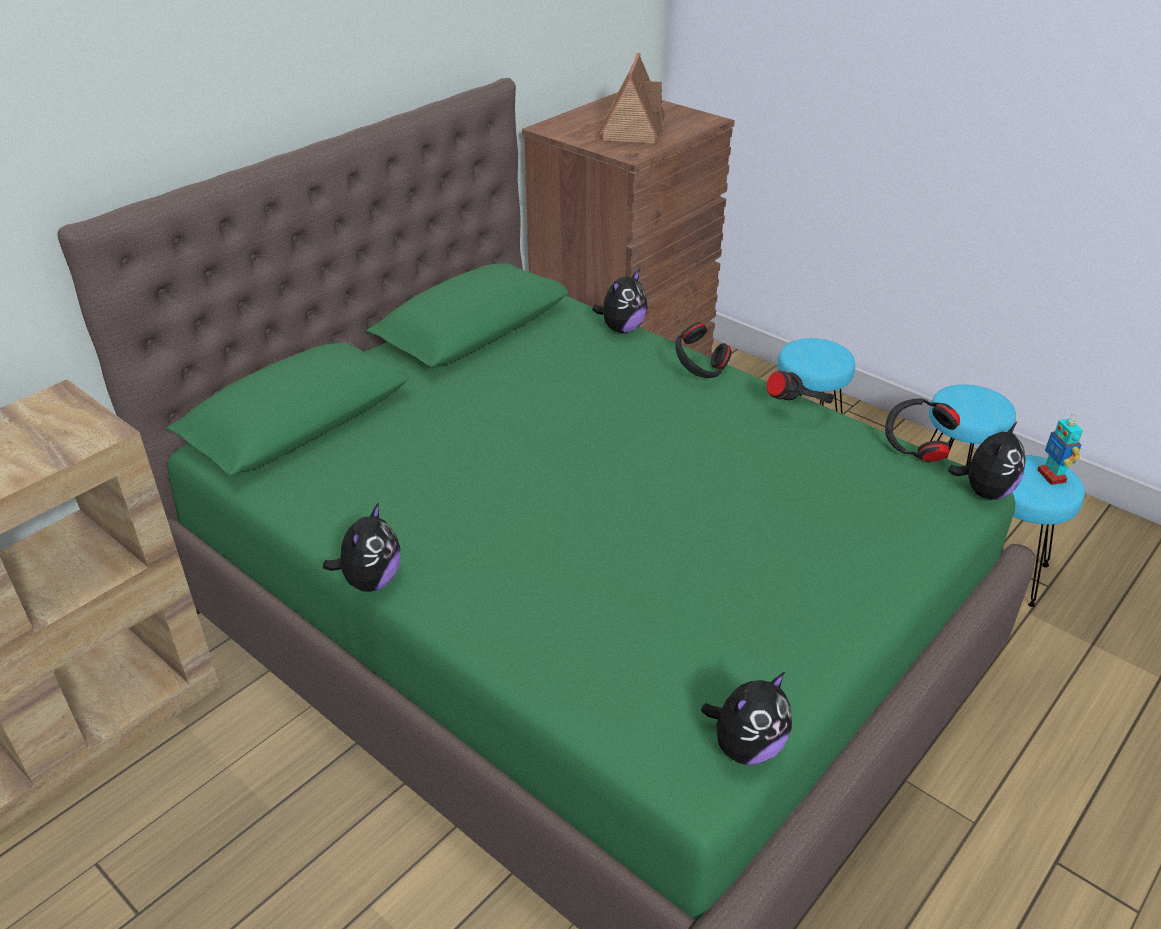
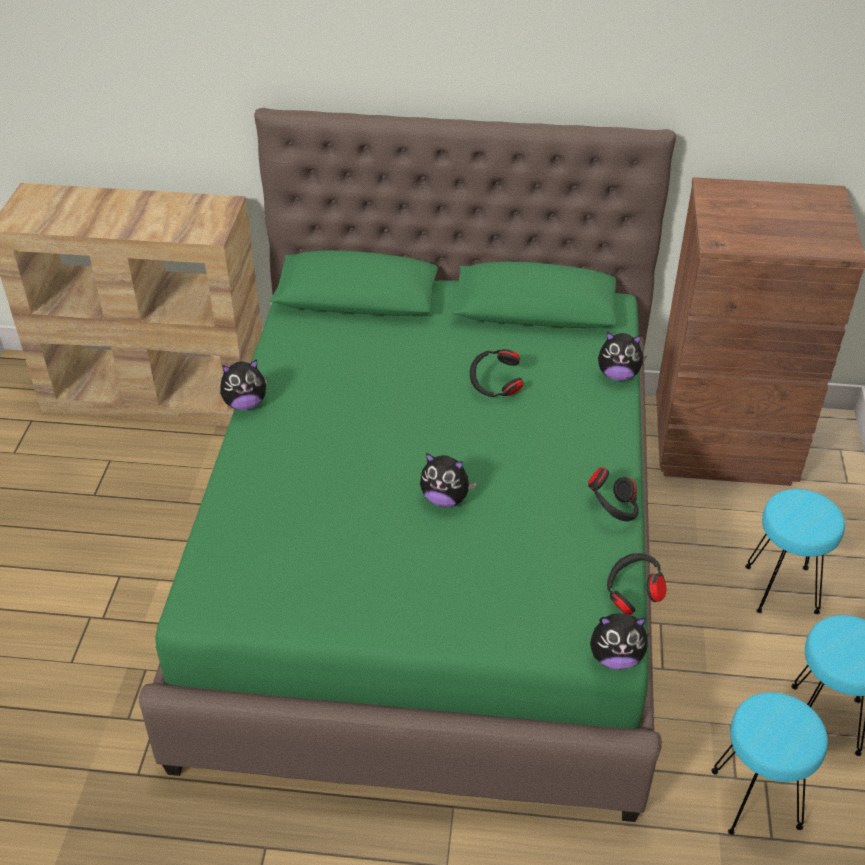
camera: 55 degrees right, 5 degrees up
toy house [598,53,665,144] -> none
black headphones [675,322,732,378] -> black headphones moved to [470,349,523,397]
plush toy [701,672,792,765] -> plush toy moved to [420,453,477,507]
toy robot [1037,415,1083,485] -> none

